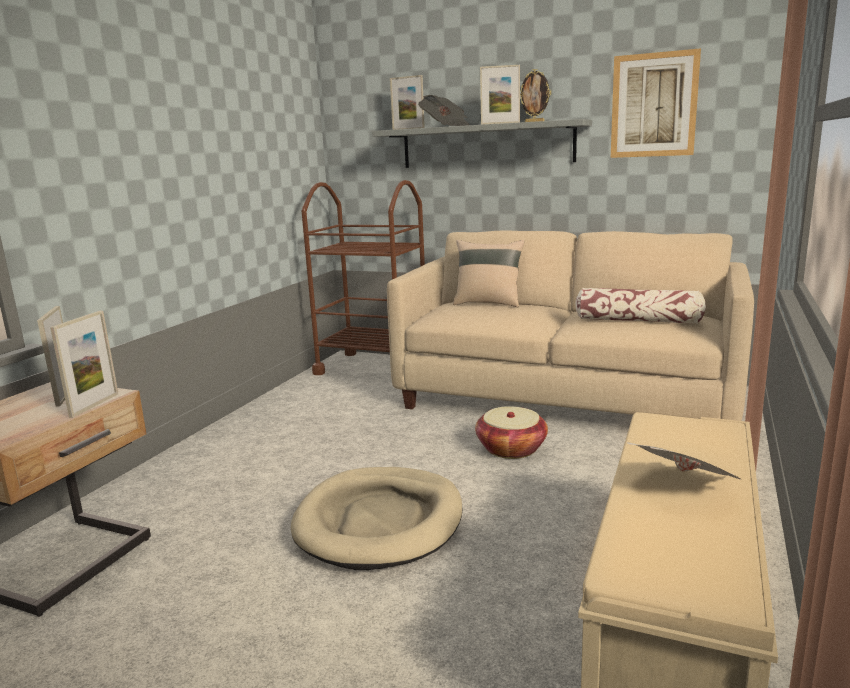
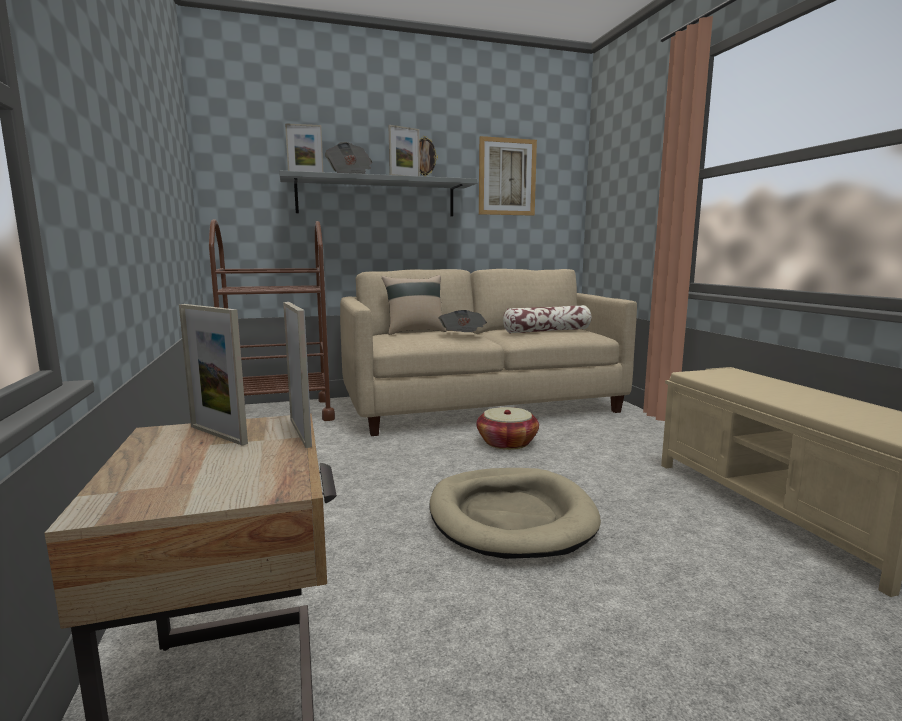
camera: 40 degrees left, 5 degrees down
newspaper [626,442,742,480] -> newspaper moved to [438,310,487,332]

